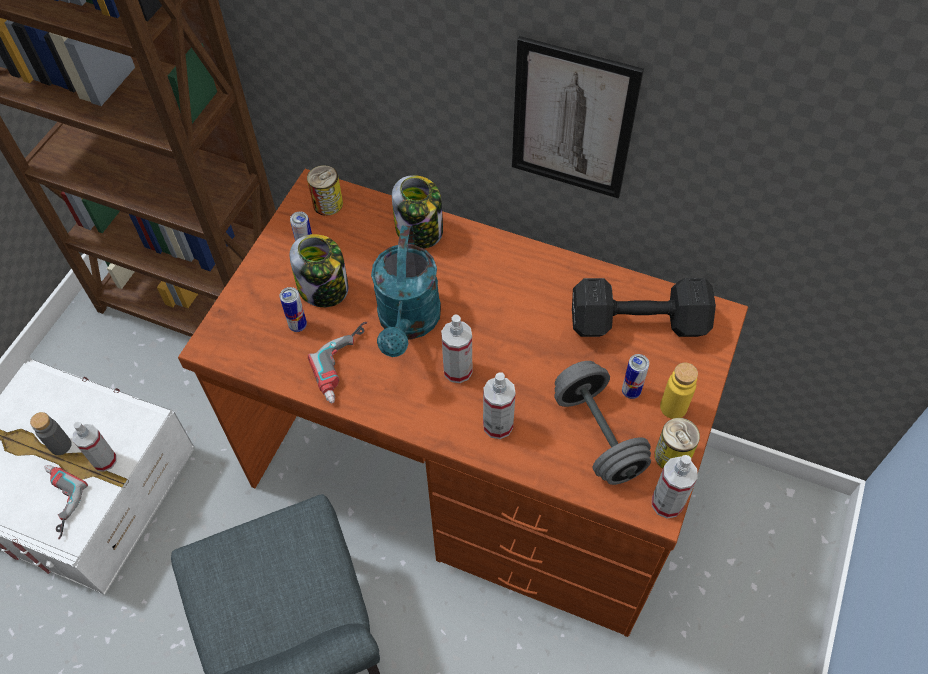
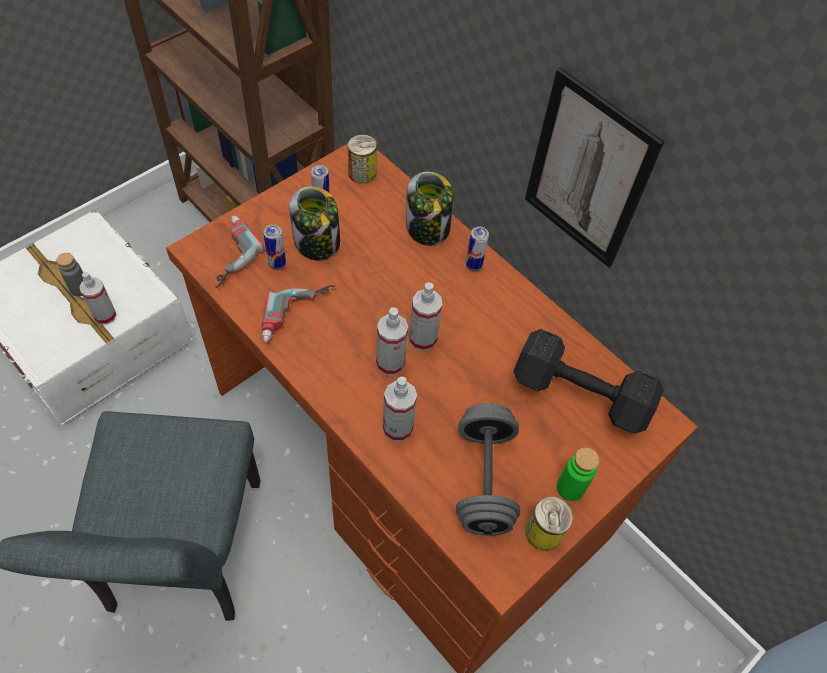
camera: 20 degrees right, 0 degrees up
power drill [44,465,88,539] -> power drill moved to [215,215,265,288]
turquoise watering can [371,225,441,357] -> none
can [622,354,649,399] -> can moved to [466,226,489,271]
spray bottle [652,455,697,519] -> spray bottle moved to [409,282,442,351]
yellow bottle [660,363,698,419] -> green bottle [557,447,599,501]

